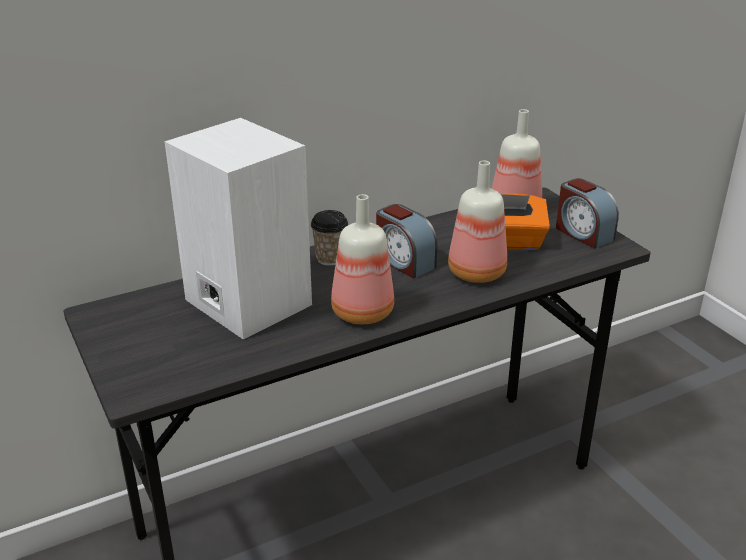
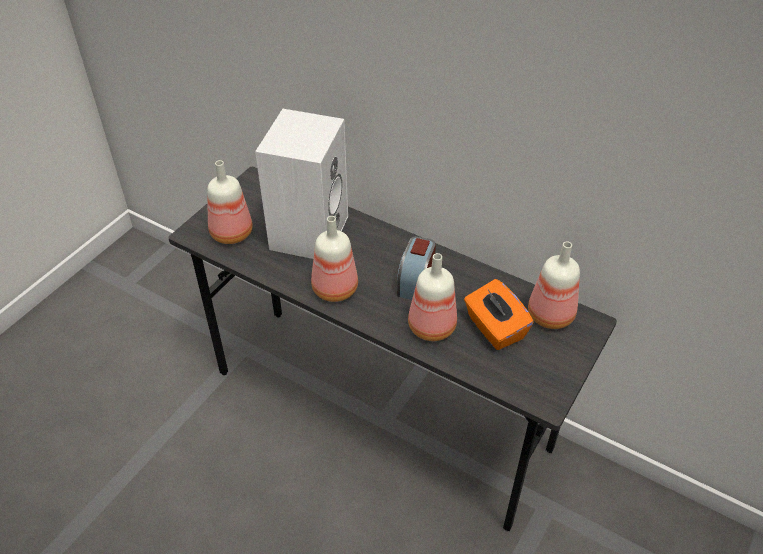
camera: 60 degrees right, 15 degrees up
cup [311,210,348,266] -> none
alarm clock [556,178,619,249] -> none
none -> bottle [207,160,253,244]

